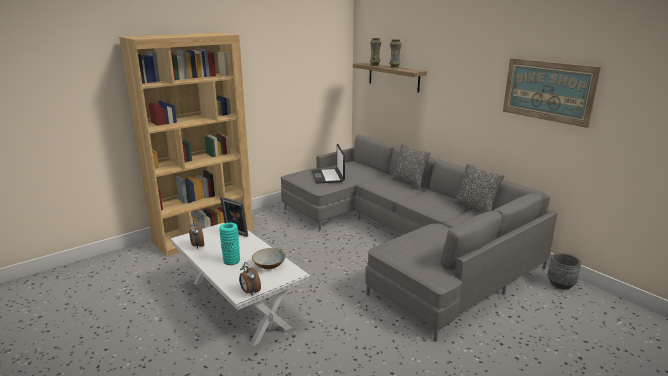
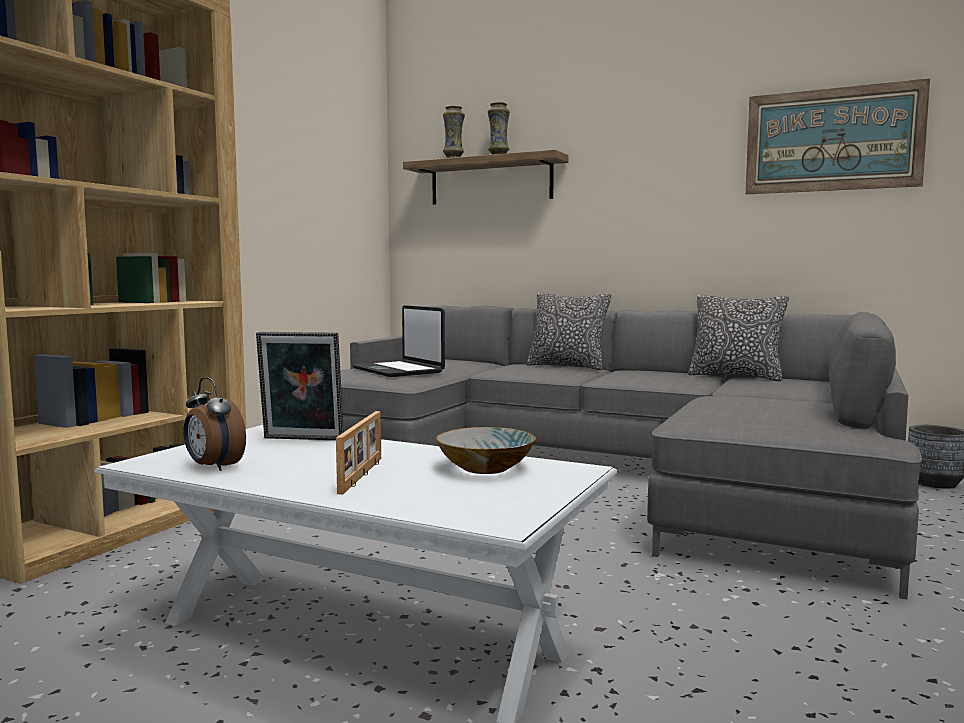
camera: 25 degrees left, 15 degrees down
turquoise vase [219,223,240,265] -> picture frame [336,411,381,494]
alarm clock [239,262,261,296] -> none

